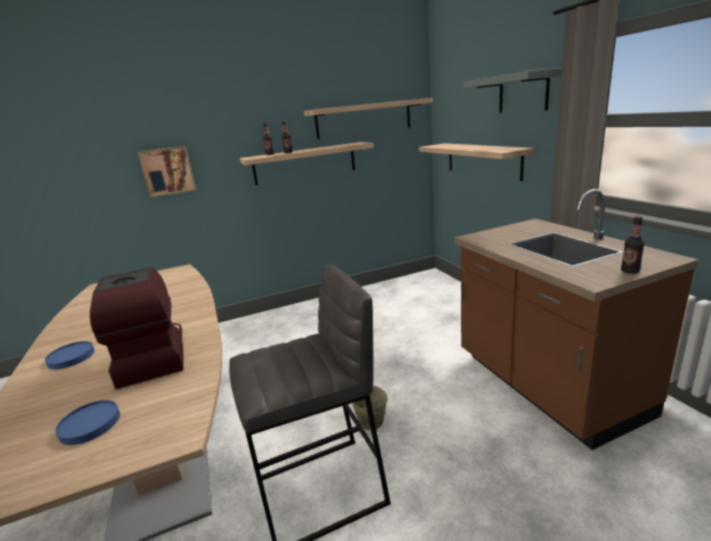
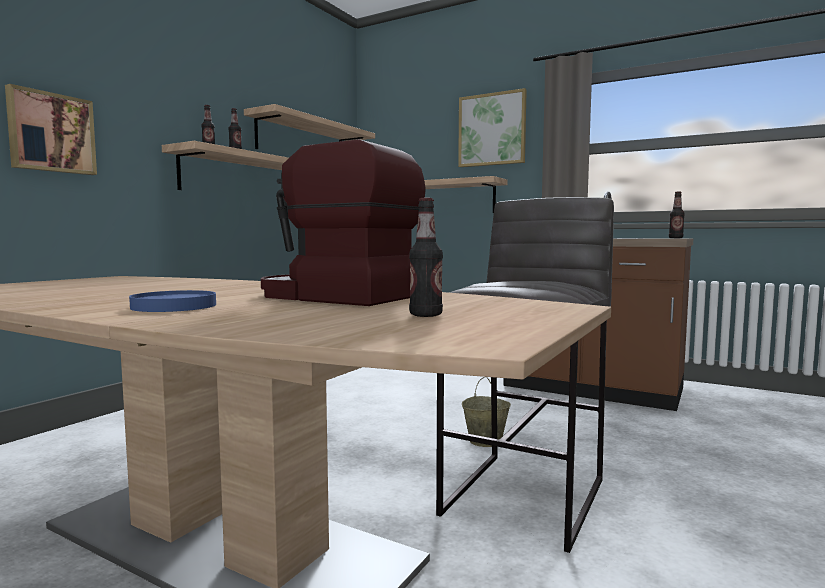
camera: 40 degrees left, 15 degrees down
blue plate [55,400,120,445] -> bottle [409,198,443,317]
grey shelf [464,68,562,113] -> picture [458,88,527,167]

